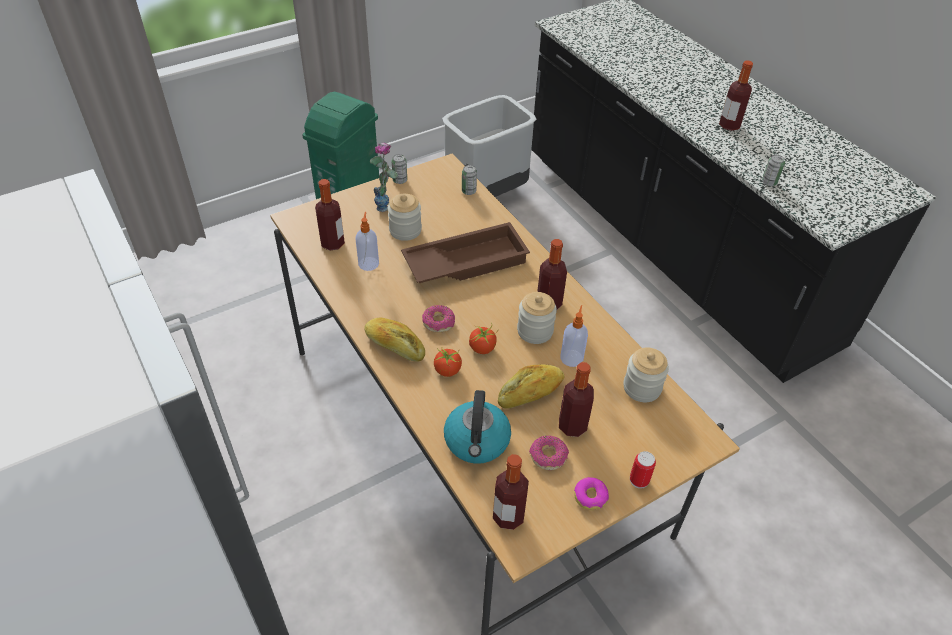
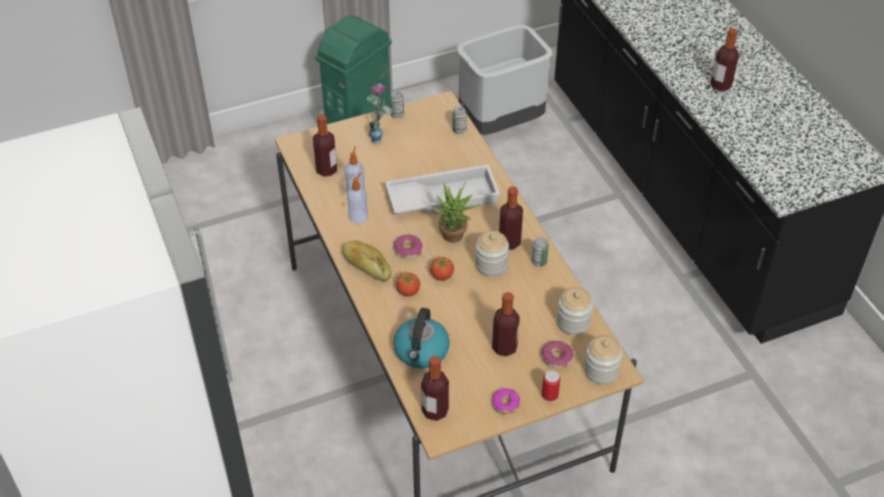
camera: 10 degrees right, 0 degrees up
jar [388,194,422,241] -> jar moved to [584,335,623,385]
brown tray [401,222,530,283] -> white tray [385,164,500,214]
bread [498,364,564,408] -> none
donut [529,435,569,470] -> donut moved to [541,341,574,368]
soap dispenser [561,305,588,367] -> soap dispenser moved to [347,172,368,224]
can [762,155,785,186] -> can moved to [532,237,549,267]
none -> potted plant [431,182,481,243]

